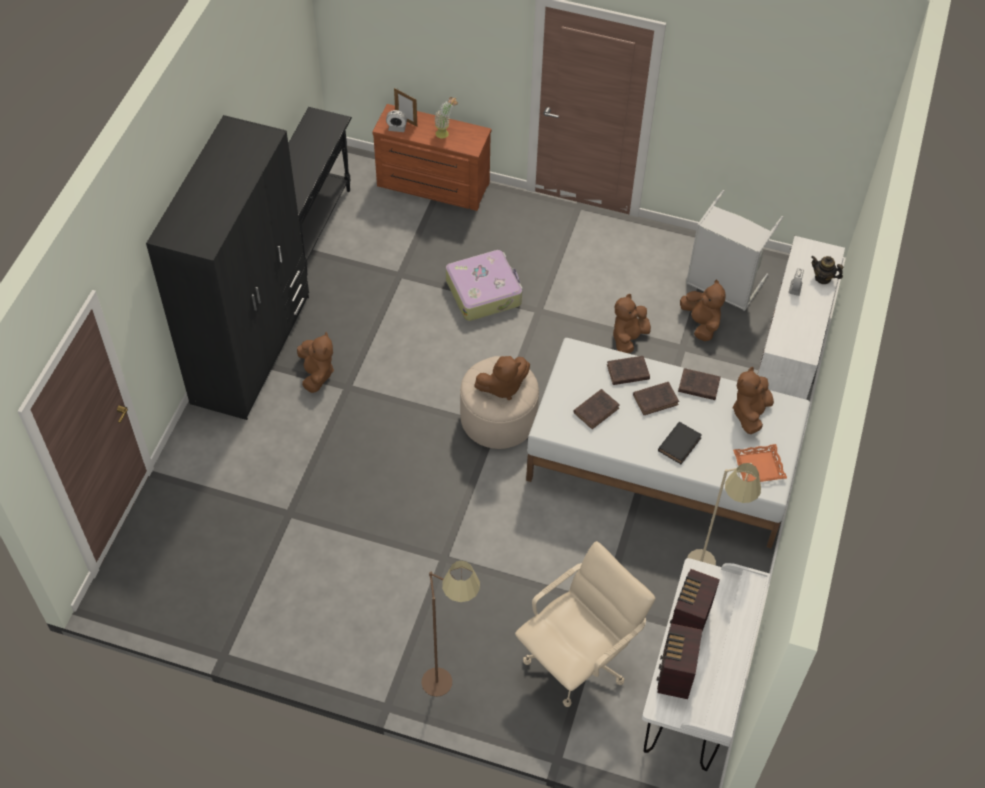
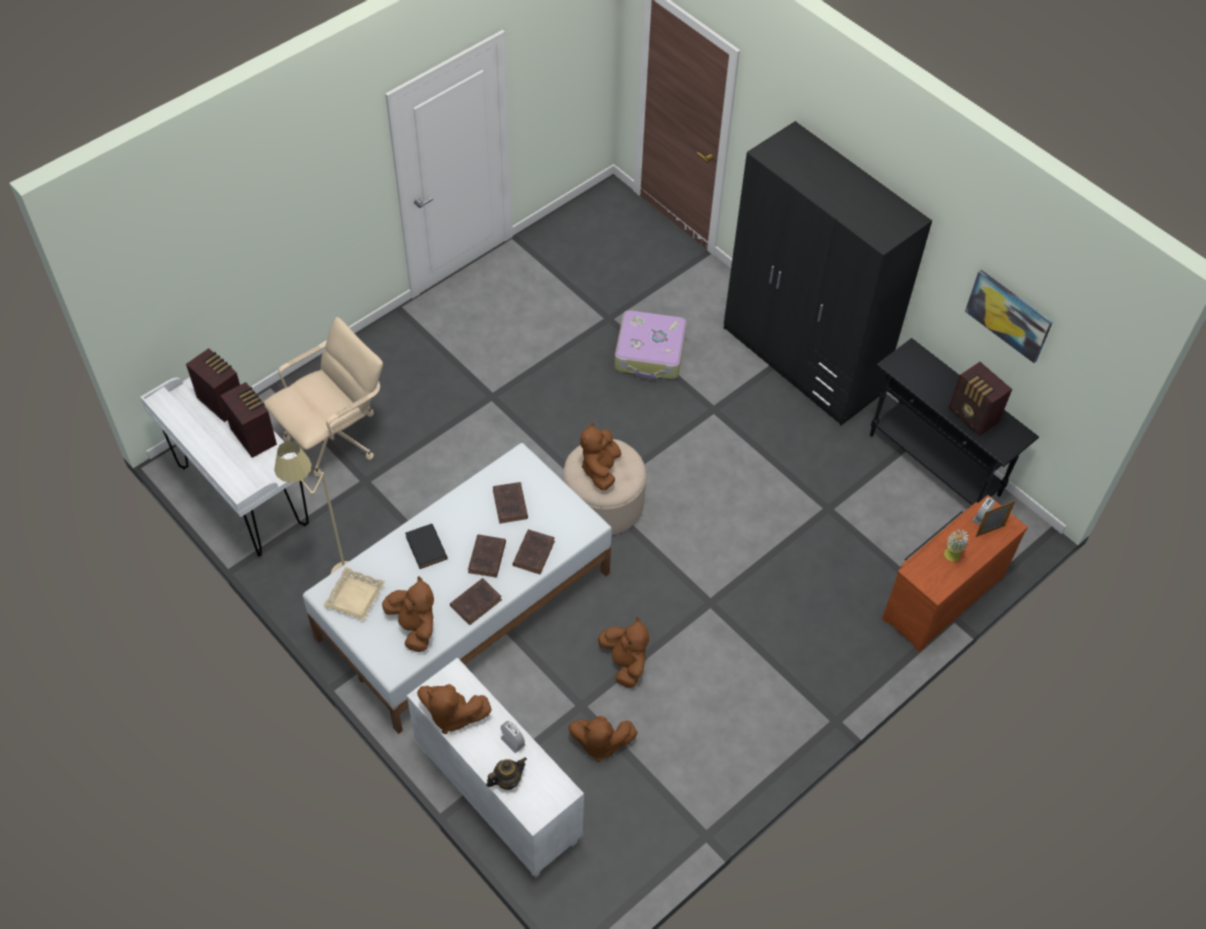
camera: 120 degrees right, 0 degrees up
brown plush toy [297,332,334,393] -> brown plush toy moved to [417,684,492,734]
brown floor lamp [421,561,480,697] -> none
suitcase [446,250,523,321] -> suitcase moved to [615,310,687,379]
beige office chair [515,541,655,707] -> beige office chair turned 120 degrees counterclockwise [263,317,383,477]
grey laundry basket [686,190,783,311] -> none
orange tray [733,444,787,482] -> beige tray [323,567,385,621]
none -> radio [948,362,1012,436]
none -> picture [965,270,1053,363]

